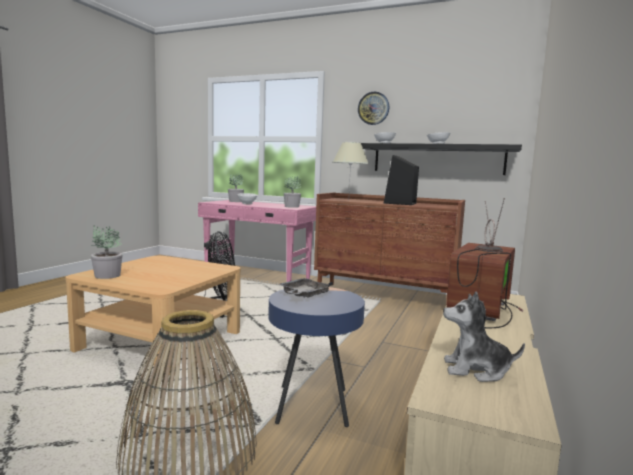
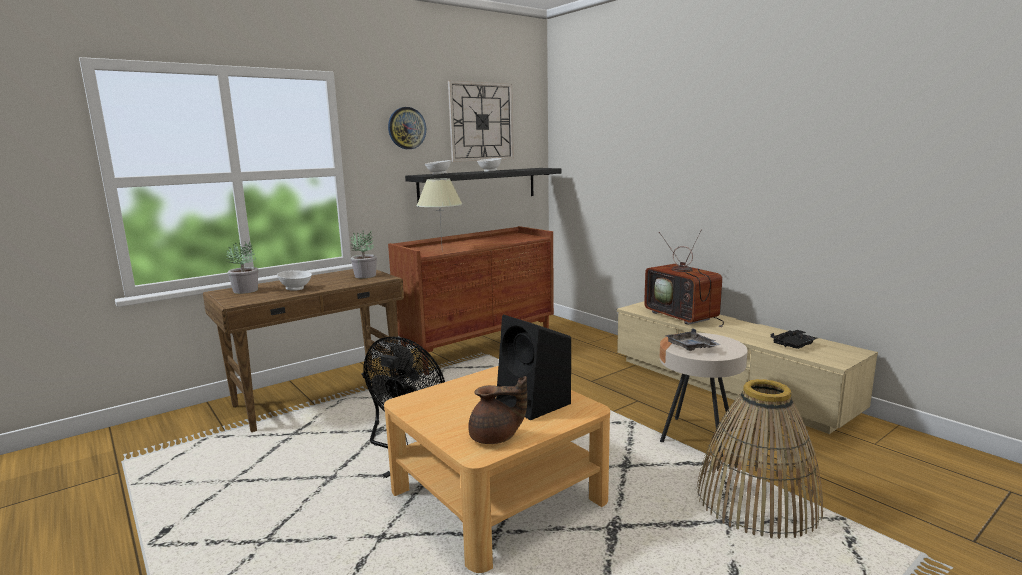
camera: 60 degrees left, 5 degrees up
potted plant [91,226,123,279] -> brown teapot [468,376,527,444]
pink console table [198,200,316,282] -> brown console table [203,269,404,432]
blue side table [268,287,365,427] -> beige side table [660,333,748,457]
black speaker [384,155,419,205] -> black speaker moved to [496,315,571,420]
plush toy [443,292,525,382] -> black tray [771,330,817,349]
none -> wall clock [448,81,514,162]

